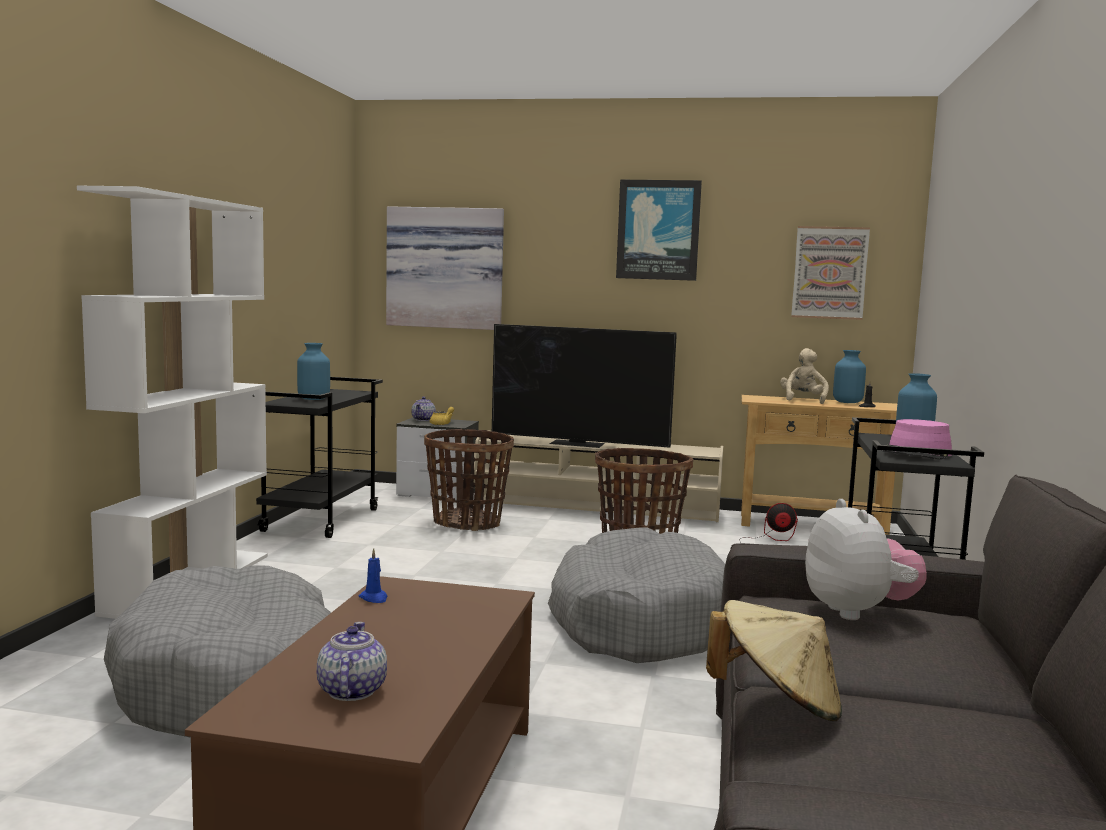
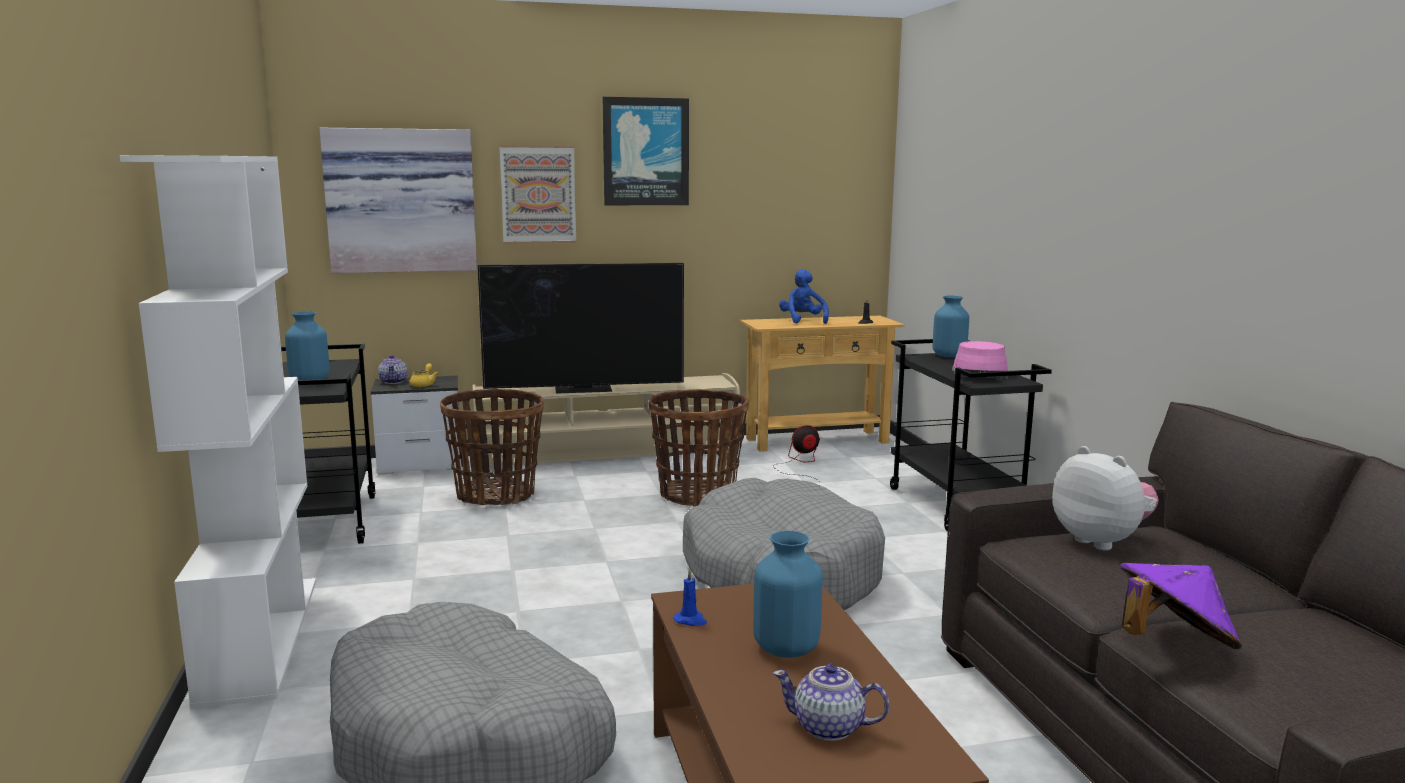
camera: 25 degrees left, 5 degrees up
teapot [316,622,387,701] -> teapot turned 45 degrees counterclockwise [773,664,889,741]
beige hat [706,600,842,721] -> purple hat [1120,563,1242,649]
beige plush toy [780,348,829,404] -> blue plush toy [779,269,829,324]
picture [791,226,870,320] -> picture moved to [500,145,576,244]
blue vase [833,350,866,403] -> blue vase moved to [753,531,823,658]

